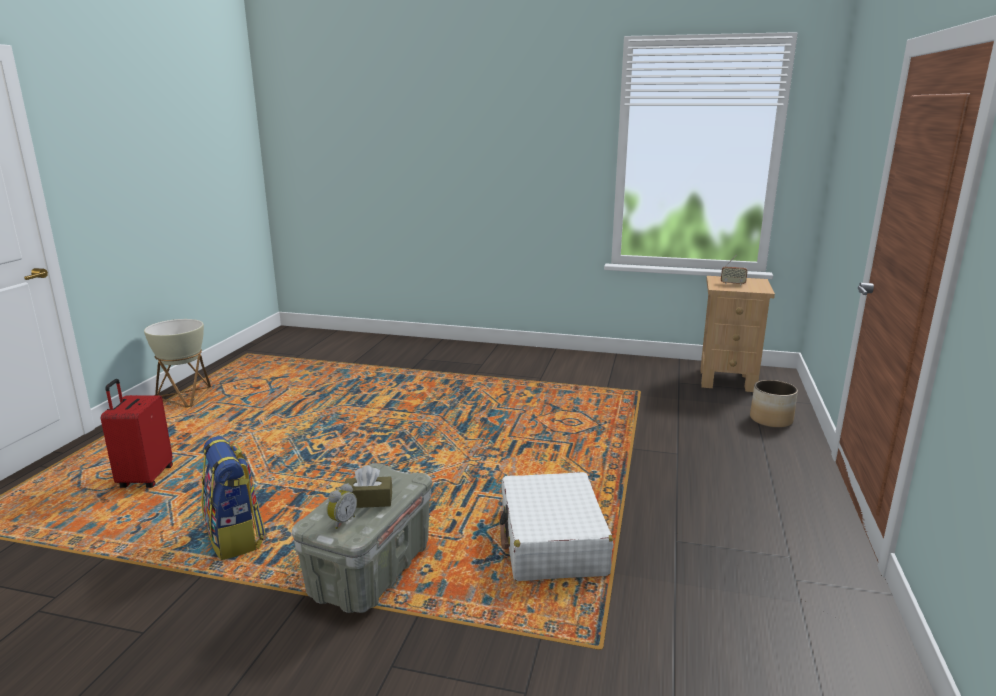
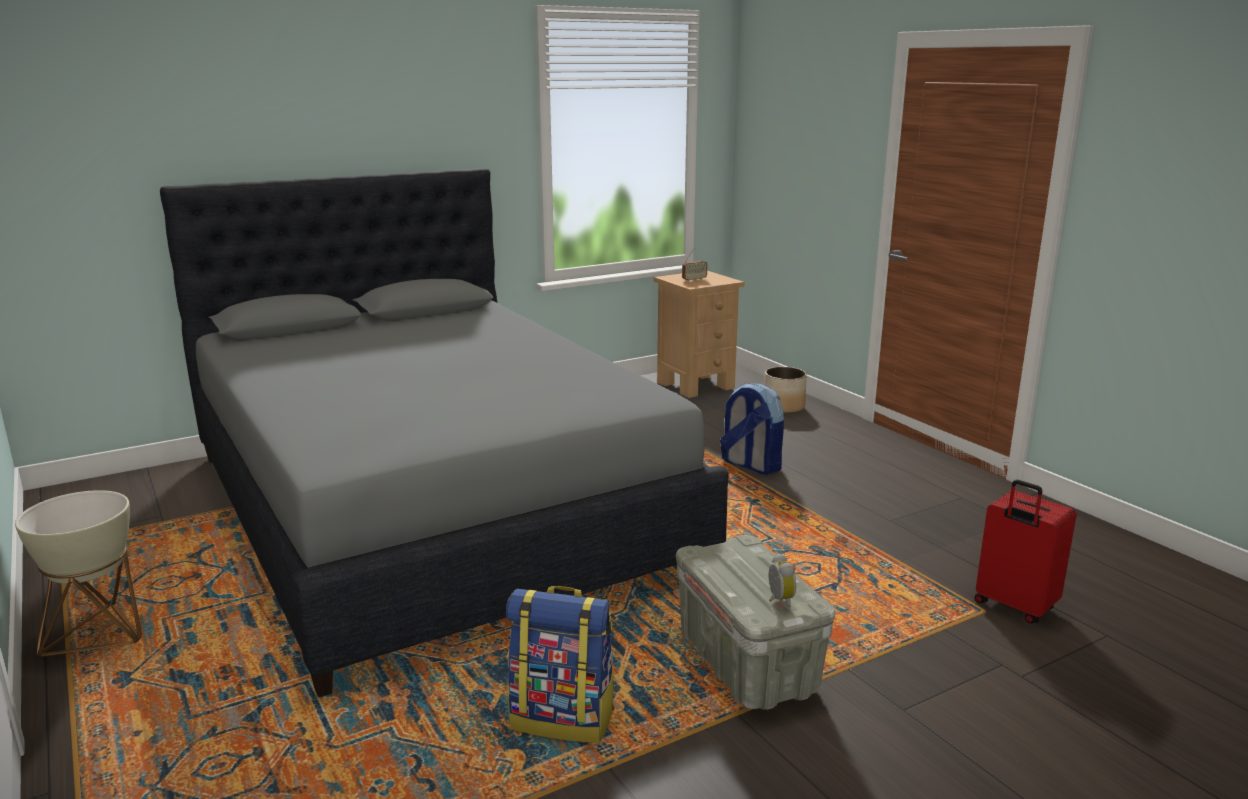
camera: 45 degrees left, 0 degrees up
red suitcase [101,379,173,488] -> red suitcase moved to [974,480,1077,623]
brown tissue box [345,465,392,508] -> none
white suitcase [500,472,613,581] -> none
none -> grey bed [160,168,729,698]
none -> backpack [720,383,784,475]

